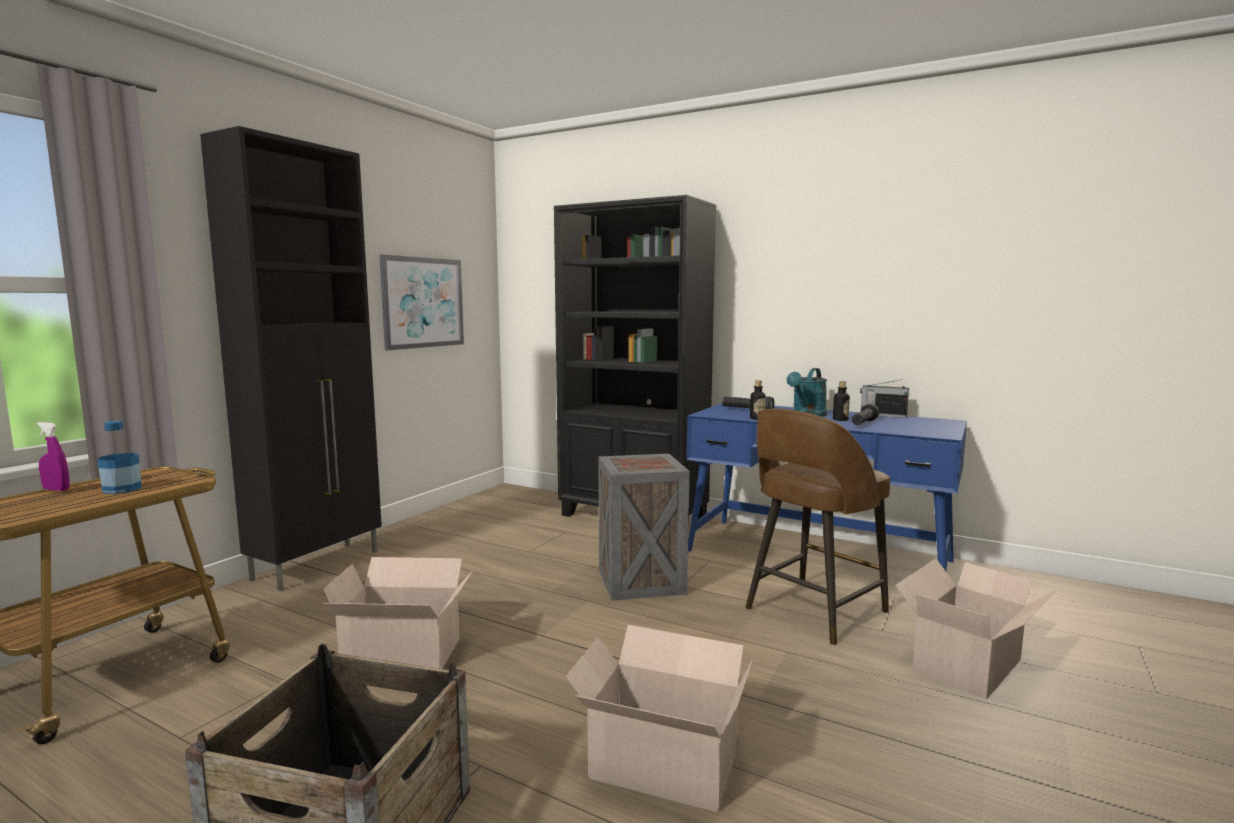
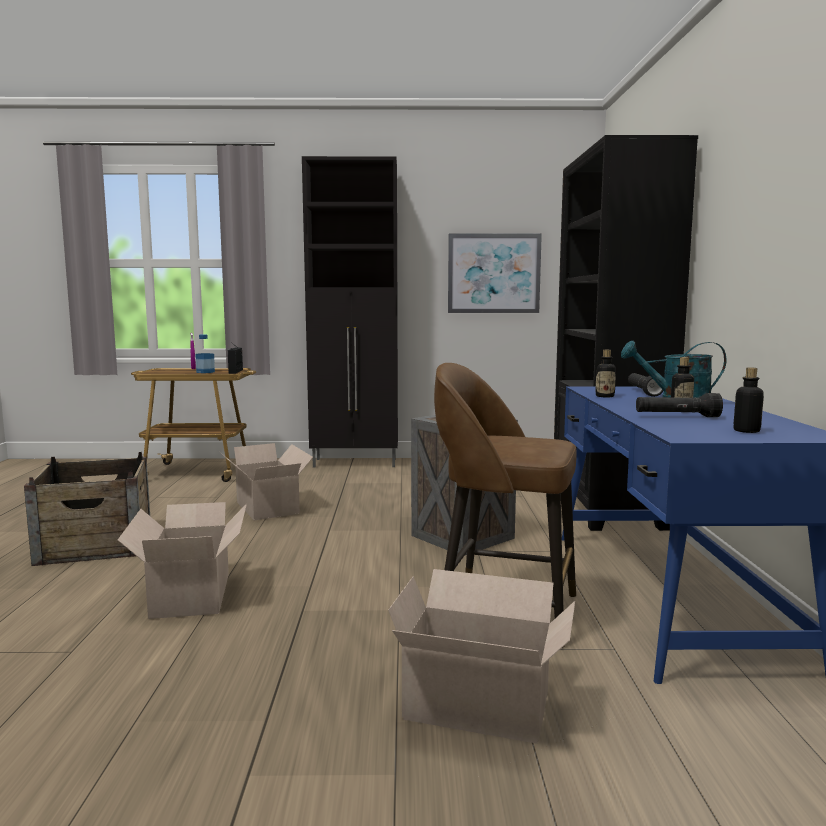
camera: 60 degrees right, 0 degrees up
radio [860,379,909,418] -> radio moved to [228,343,243,374]
none -> bottle [734,367,764,433]

